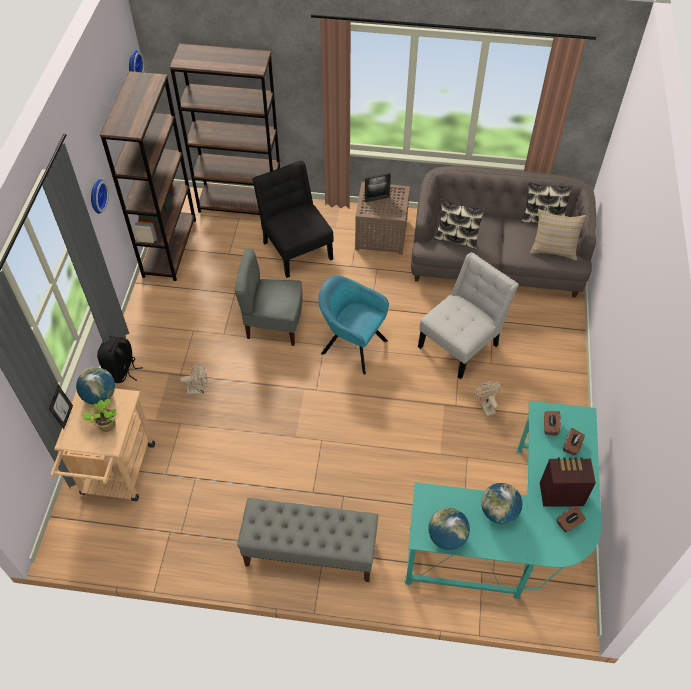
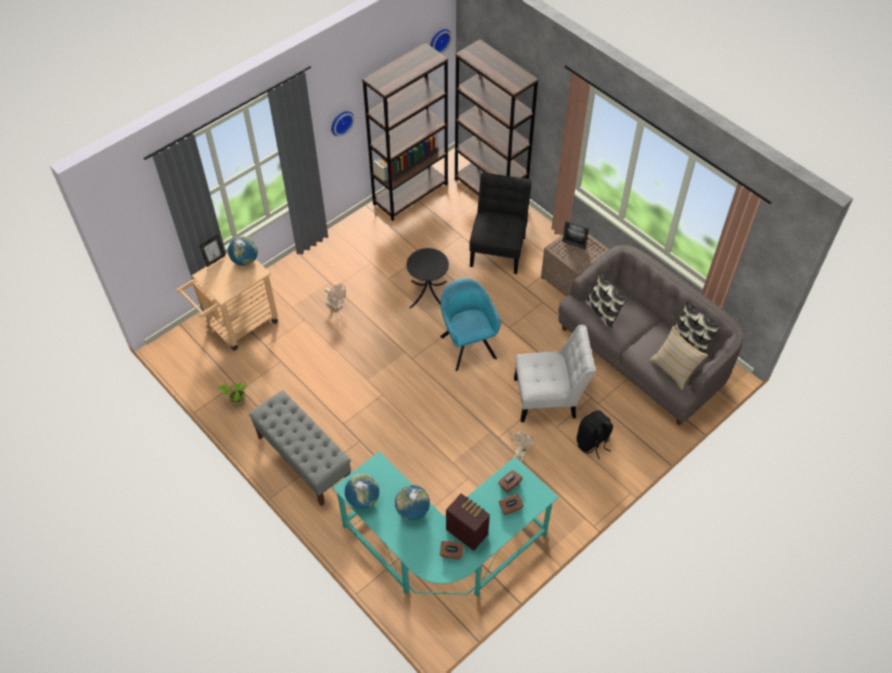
camera: 40 degrees right, 0 degrees up
potted plant [81,398,117,432] -> potted plant moved to [218,383,247,407]
black backpack [97,336,143,383] -> black backpack moved to [576,410,613,459]
grey chair [235,248,302,346] -> black side table [407,248,449,308]

